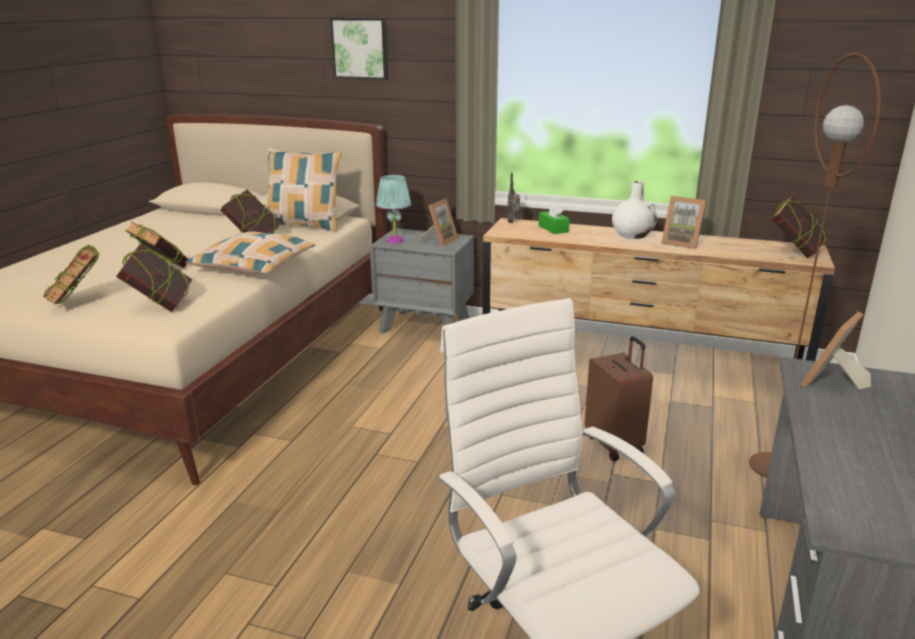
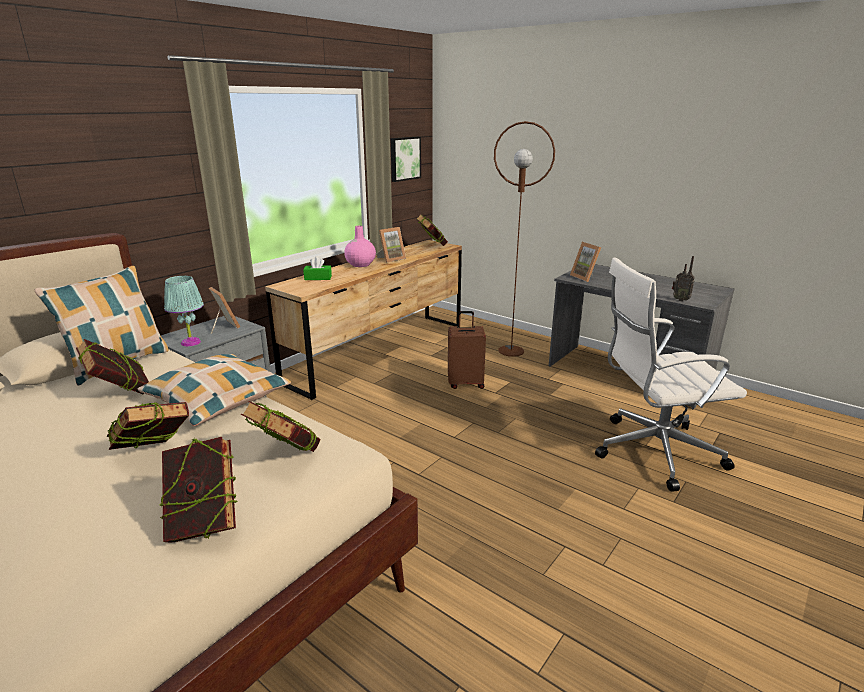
camera: 70 degrees left, 0 degrees up
picture [330,18,389,80] -> picture moved to [391,137,421,182]
radio [508,173,520,223] -> radio moved to [672,256,695,301]
white vase [612,181,657,239] -> pink vase [344,225,376,267]

